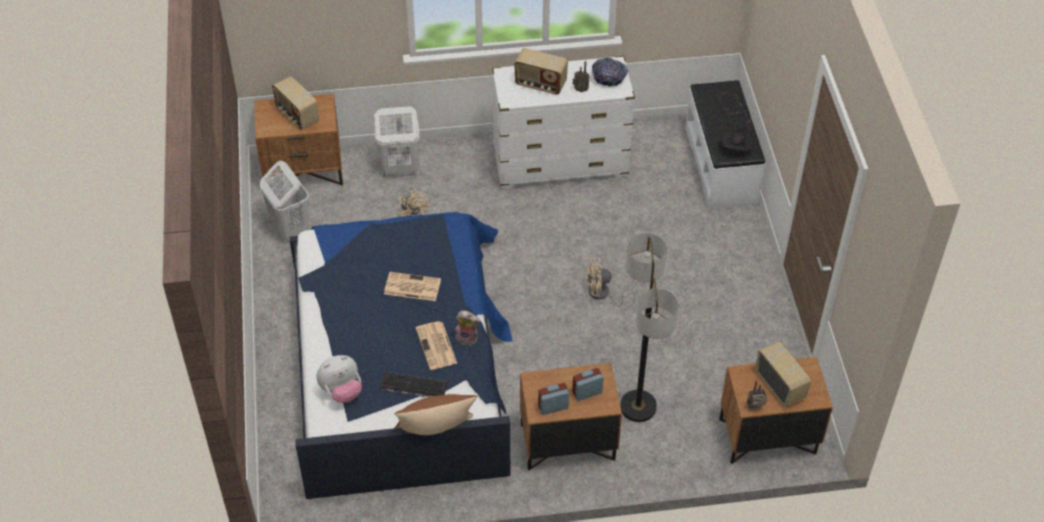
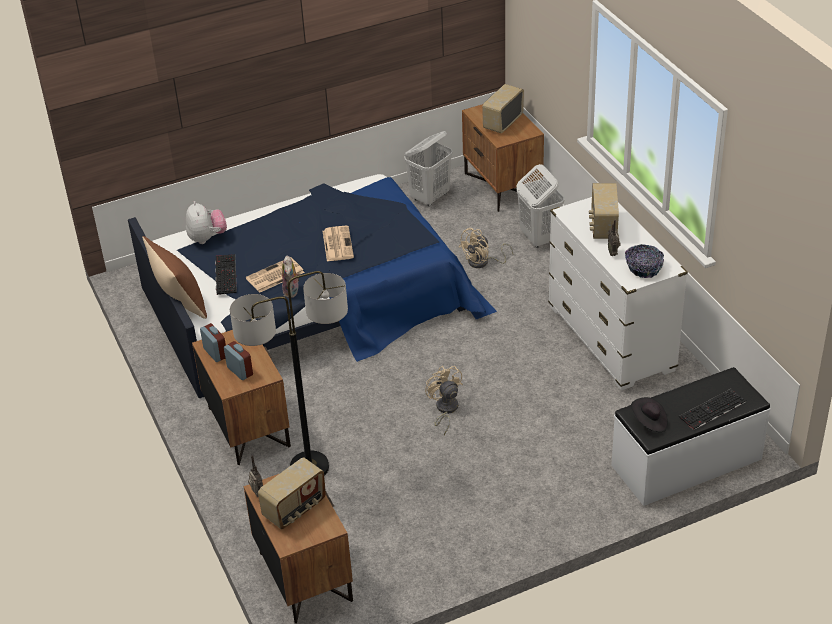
camera: 75 degrees right, 10 degrees down
plush toy [317,355,362,403] -> plush toy turned 150 degrees counterclockwise [186,201,227,244]

